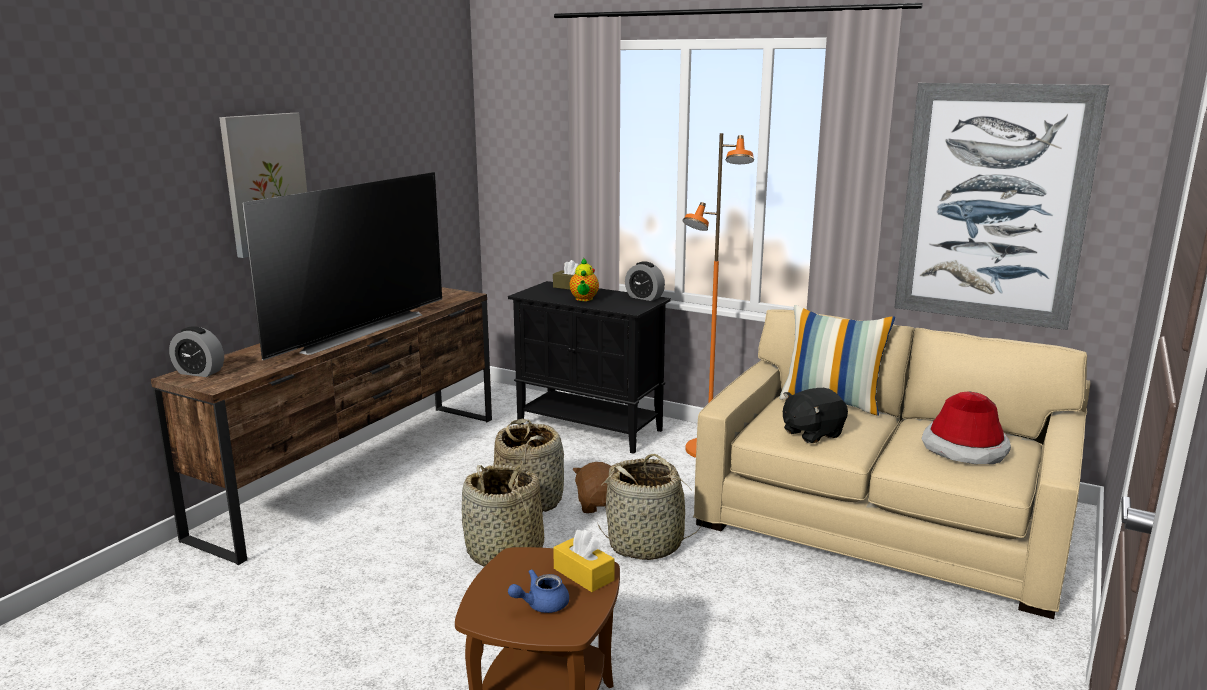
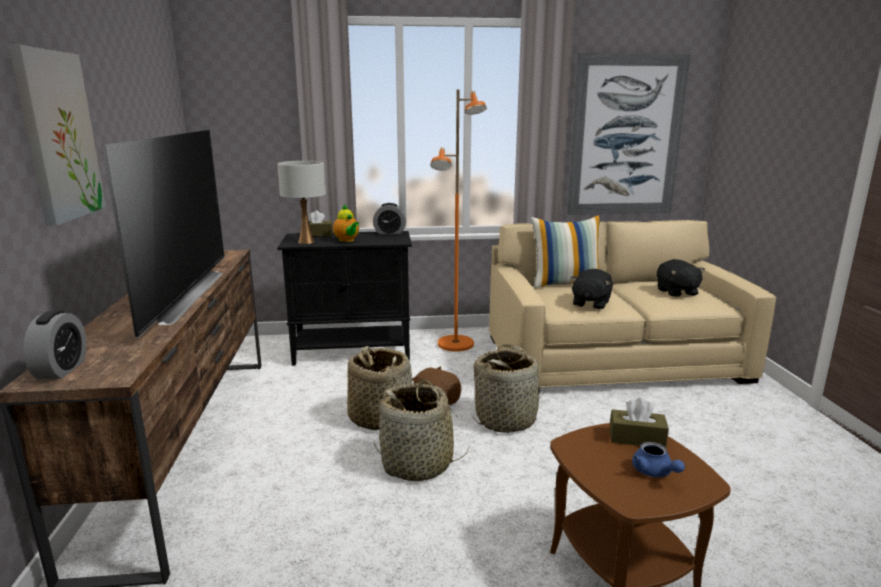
camera: 35 degrees left, 0 degrees up
alarm clock [169,326,224,377] -> alarm clock turned 75 degrees counterclockwise [23,311,87,379]
blue teapot [508,569,569,613] -> blue teapot turned 45 degrees counterclockwise [632,442,685,477]
yellow tissue box [553,529,614,592] -> brown tissue box [610,398,669,448]
hat [921,391,1011,464] -> black plush toy [657,259,705,297]
none -> white table lamp [277,161,326,244]

